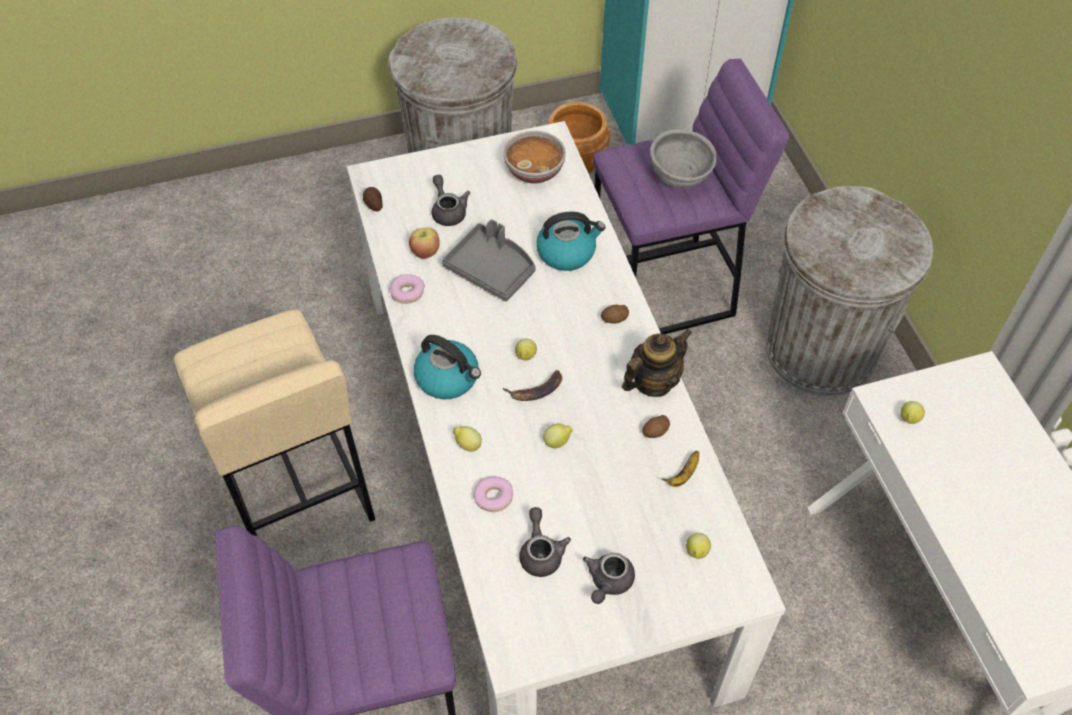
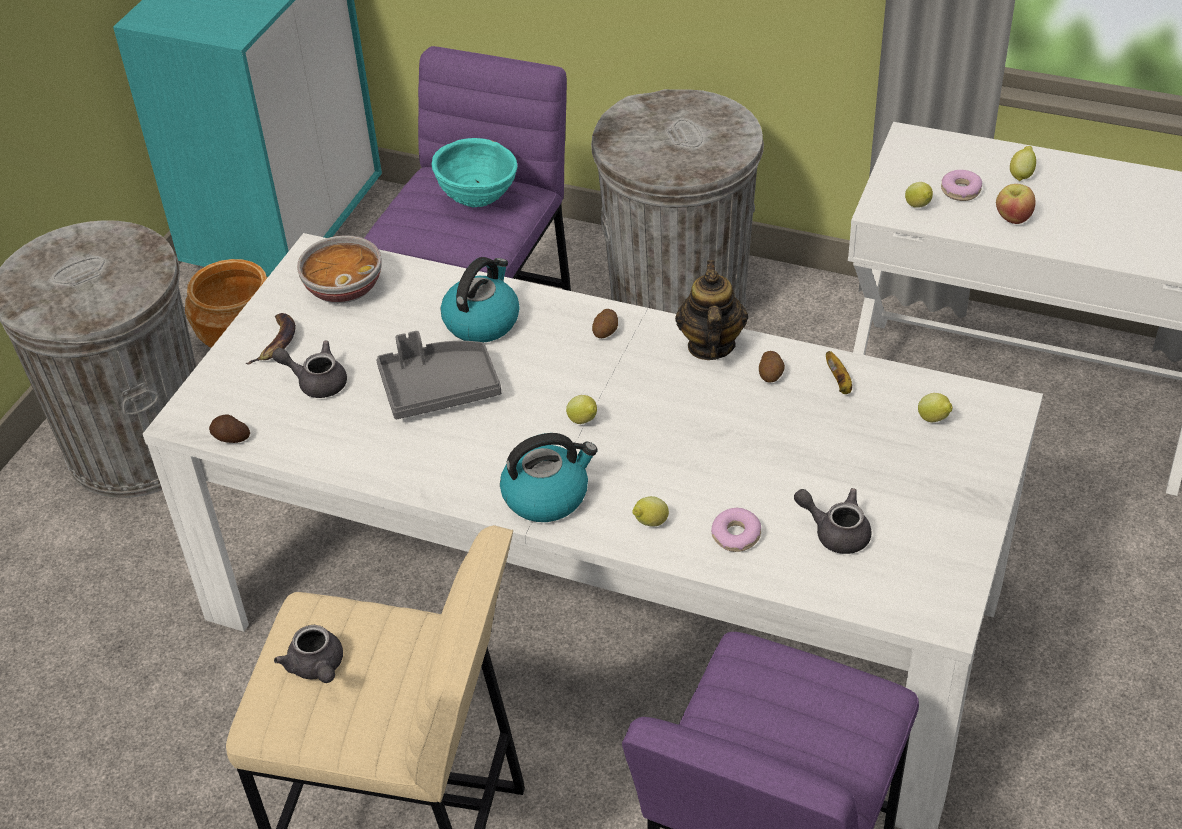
camera: 50 degrees left, 10 degrees down
donut [390,274,425,304] -> donut moved to [941,170,982,201]
apple [409,227,440,259] -> apple moved to [996,184,1036,224]
banana [503,370,562,401] -> banana moved to [245,313,296,365]
lemon [543,423,573,448] -> lemon moved to [1010,146,1036,181]
grey teapot [583,553,635,604] -> grey teapot moved to [274,625,343,683]
grey bowl [650,129,717,188] -> turquoise bowl [432,138,518,207]

